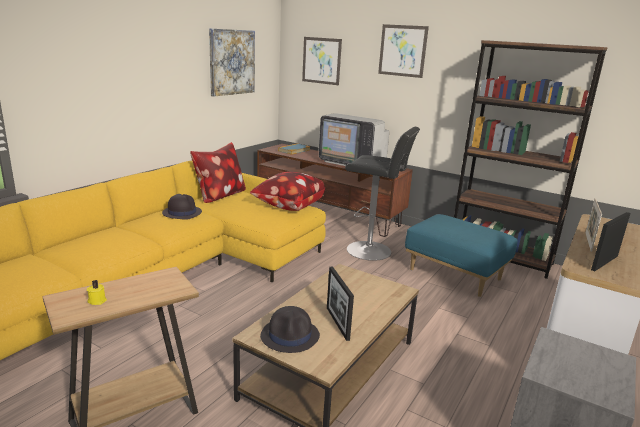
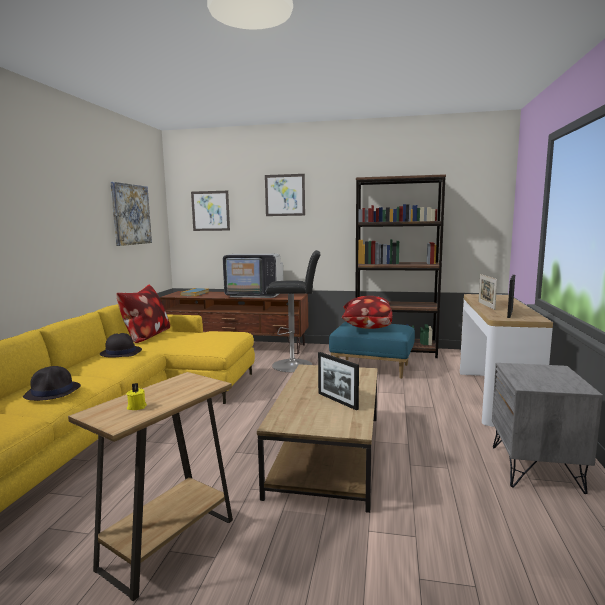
camera: 20 degrees left, 10 degrees down
pillow [250,171,325,211] -> pillow moved to [342,296,392,329]
black hat [260,306,320,353] -> black hat moved to [23,366,81,401]

